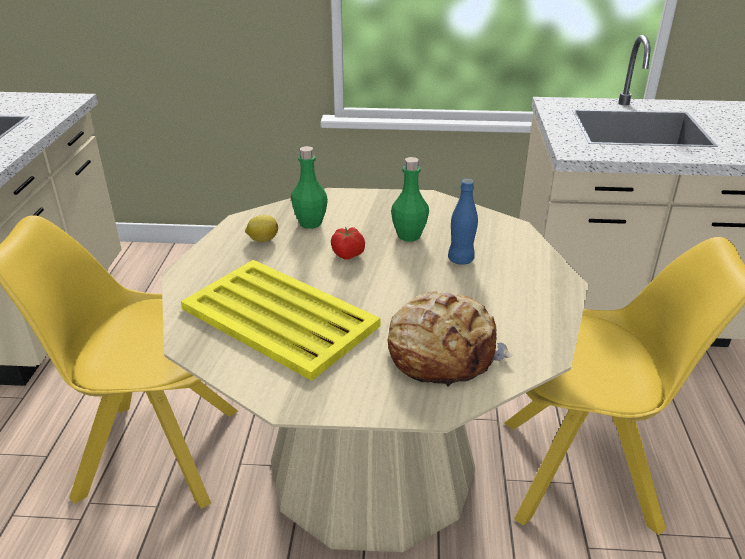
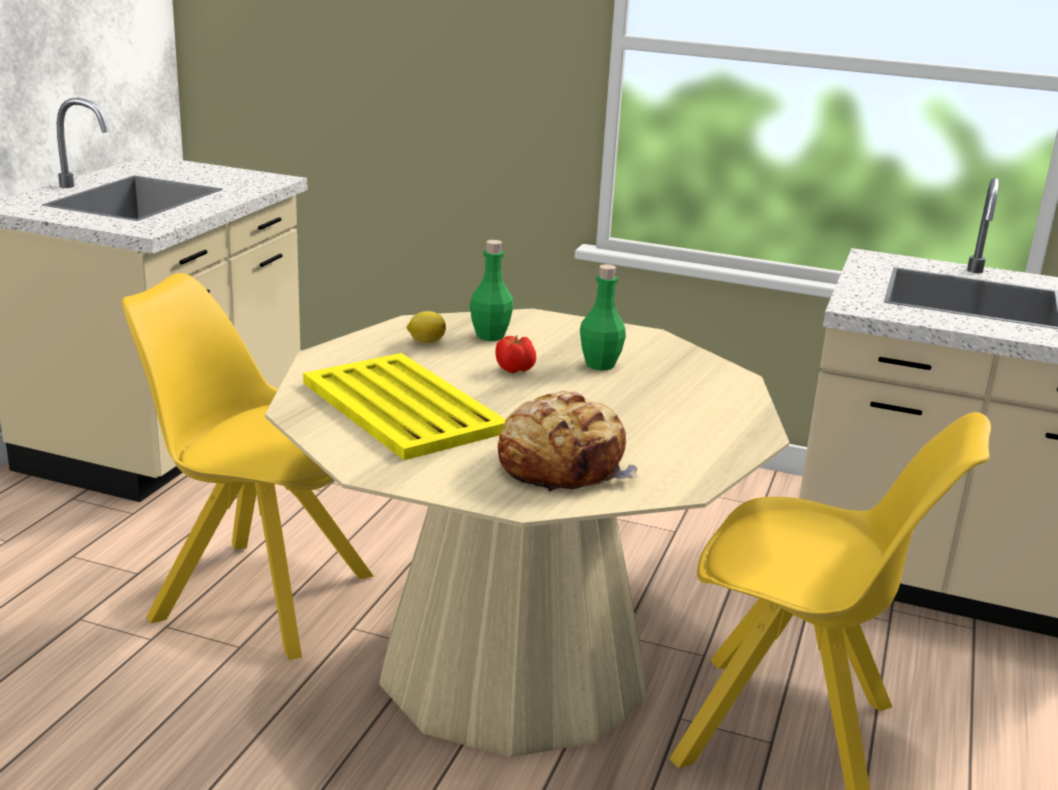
camera: 15 degrees right, 10 degrees down
blue bottle [448,179,478,265] -> none

